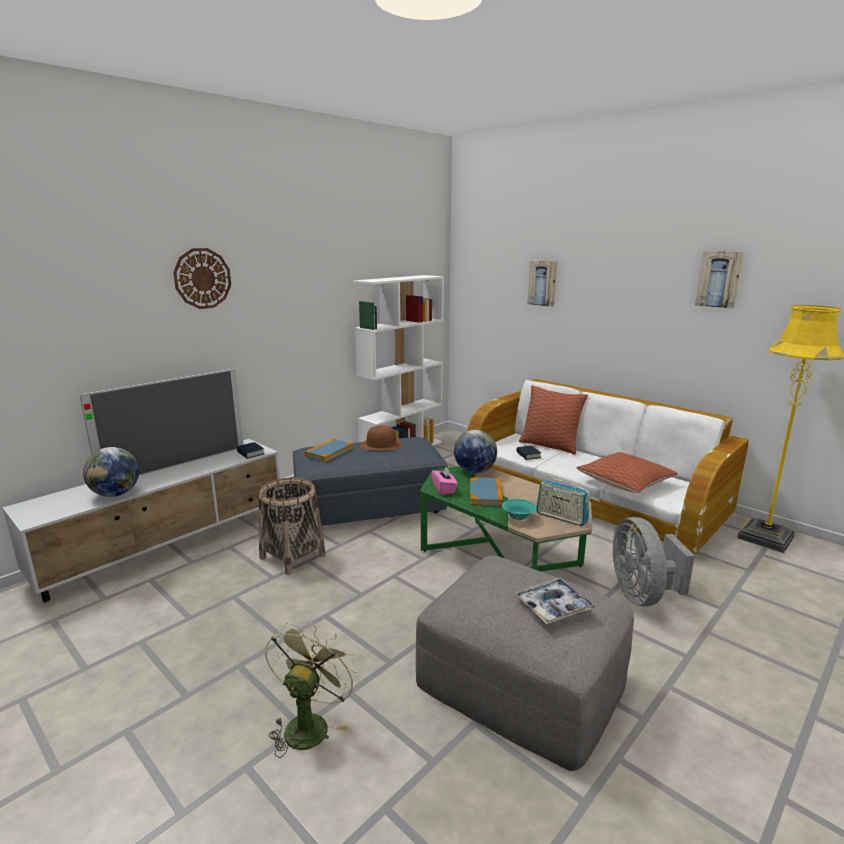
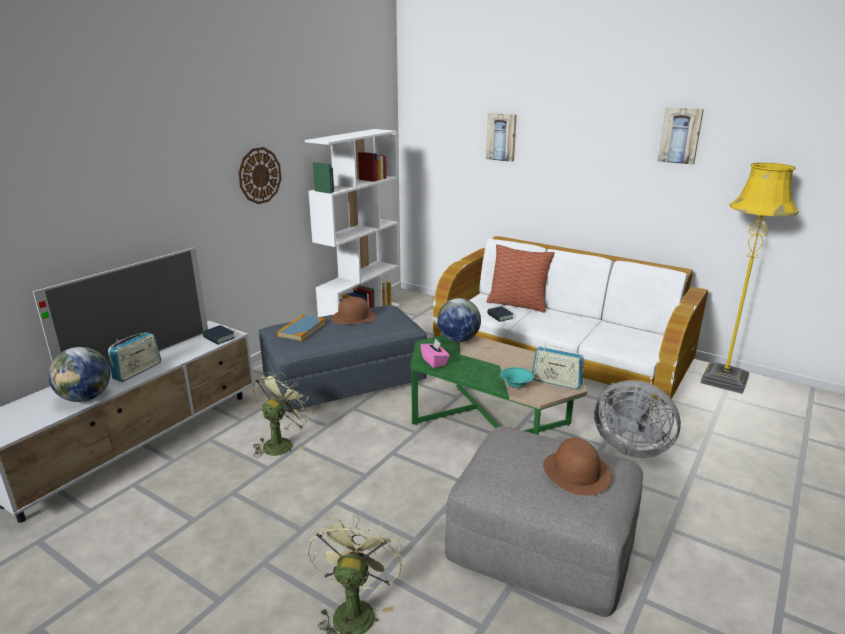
camera: 10 degrees left, 5 degrees up
wall clock [173,248,231,309] -> wall clock moved to [238,147,281,204]
basket [259,477,326,575] -> green fan [253,371,313,458]
book [470,478,503,506] -> none
tray [515,578,596,624] -> brown hat [543,438,611,496]
pillow [577,452,678,493] -> none
grey fan [613,517,695,606] -> grey fan turned 45 degrees counterclockwise [594,380,681,458]
none -> radio [108,333,161,382]

